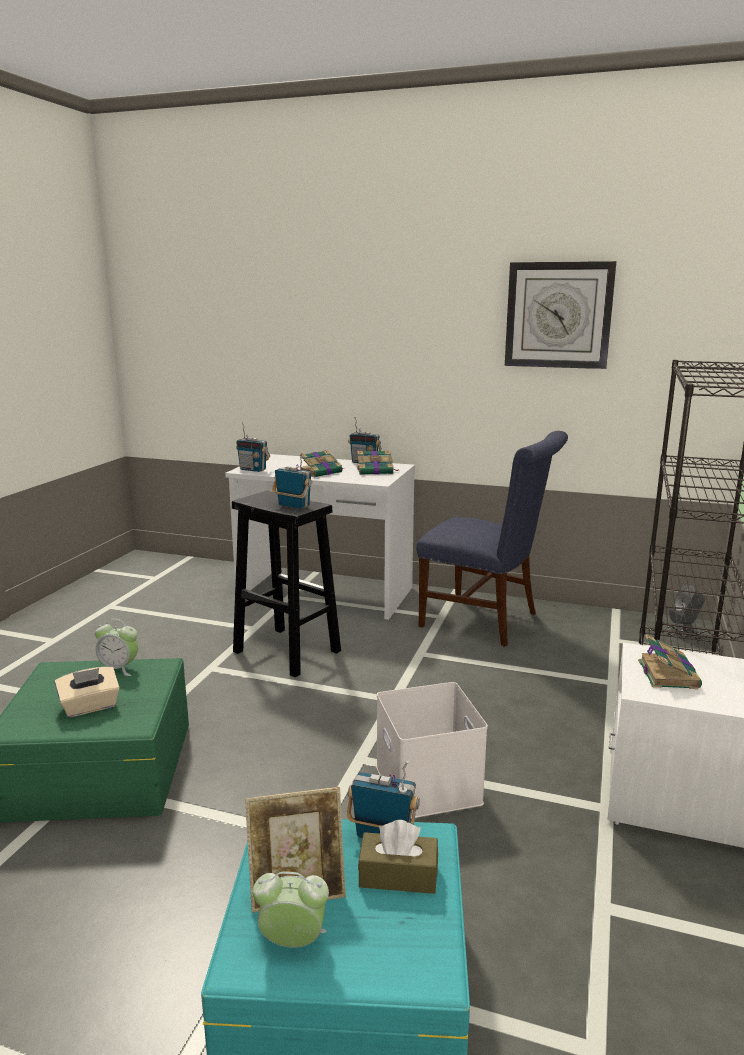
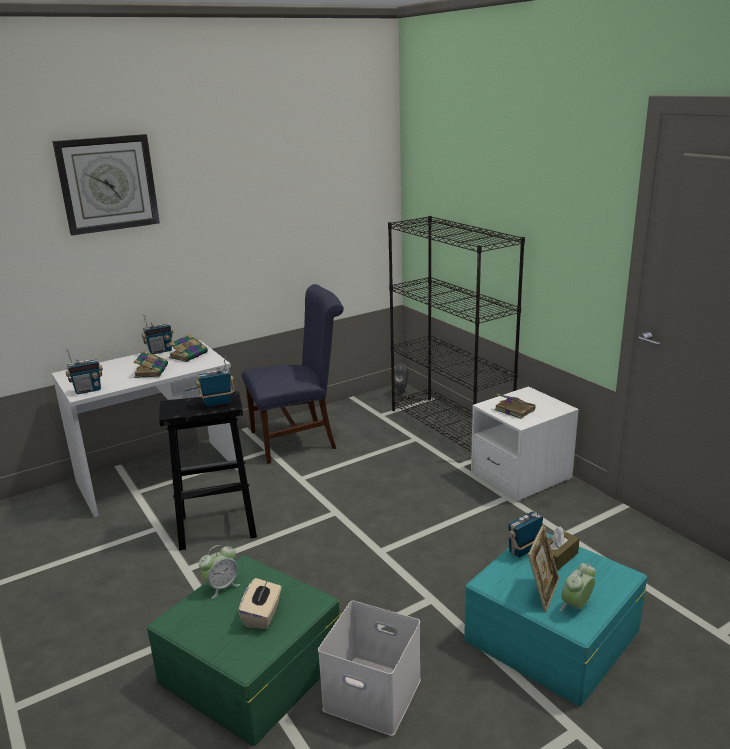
camera: 50 degrees left, 5 degrees up
white storage box [376,682,488,819] -> white storage box moved to [318,601,421,736]
wall clock [505,261,616,369] -> wall clock moved to [52,134,160,235]

